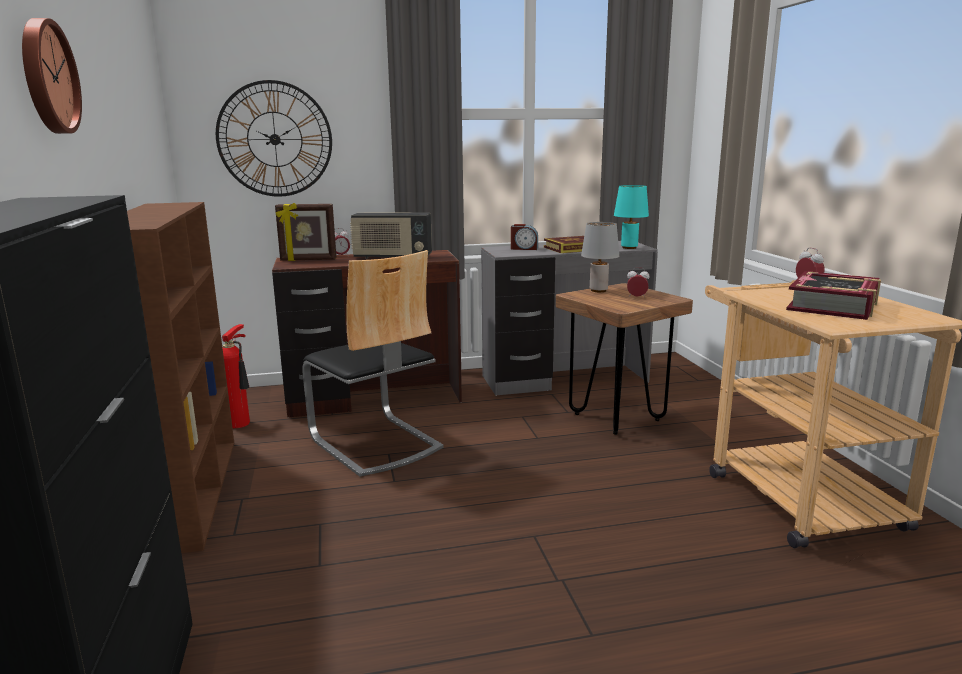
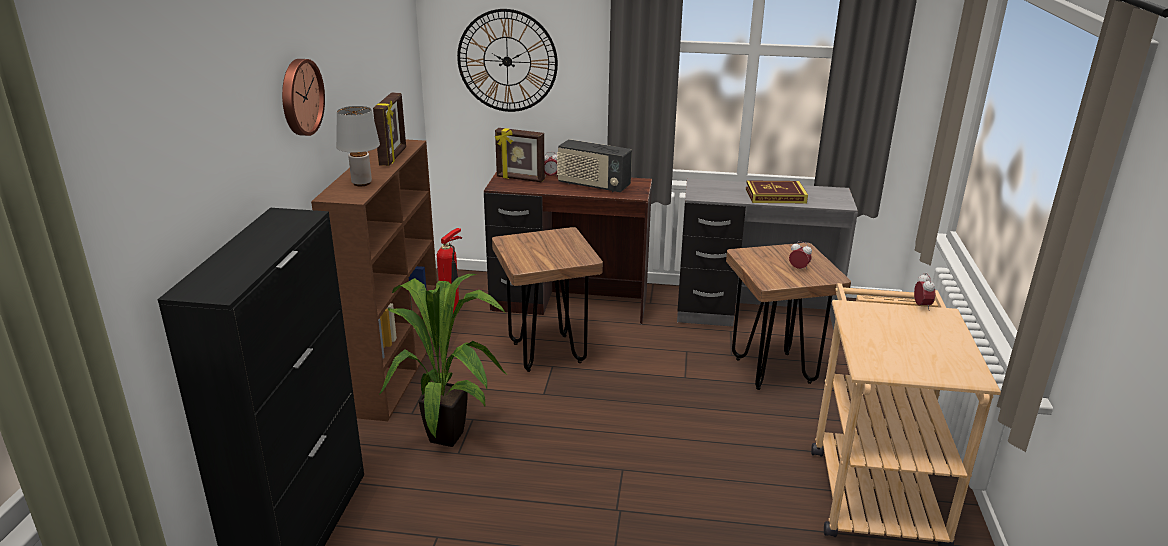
camera: 20 degrees right, 10 degrees up
chair [302,250,444,477] -> brown stool [492,227,603,372]
alarm clock [511,224,538,250] -> none
grey table lamp [581,222,619,292] -> grey table lamp moved to [336,106,380,186]
turquoise table lamp [614,185,649,249] -> none
book [786,271,881,320] -> none
none -> picture frame [373,92,406,166]
none -> potted plant [379,274,506,447]

